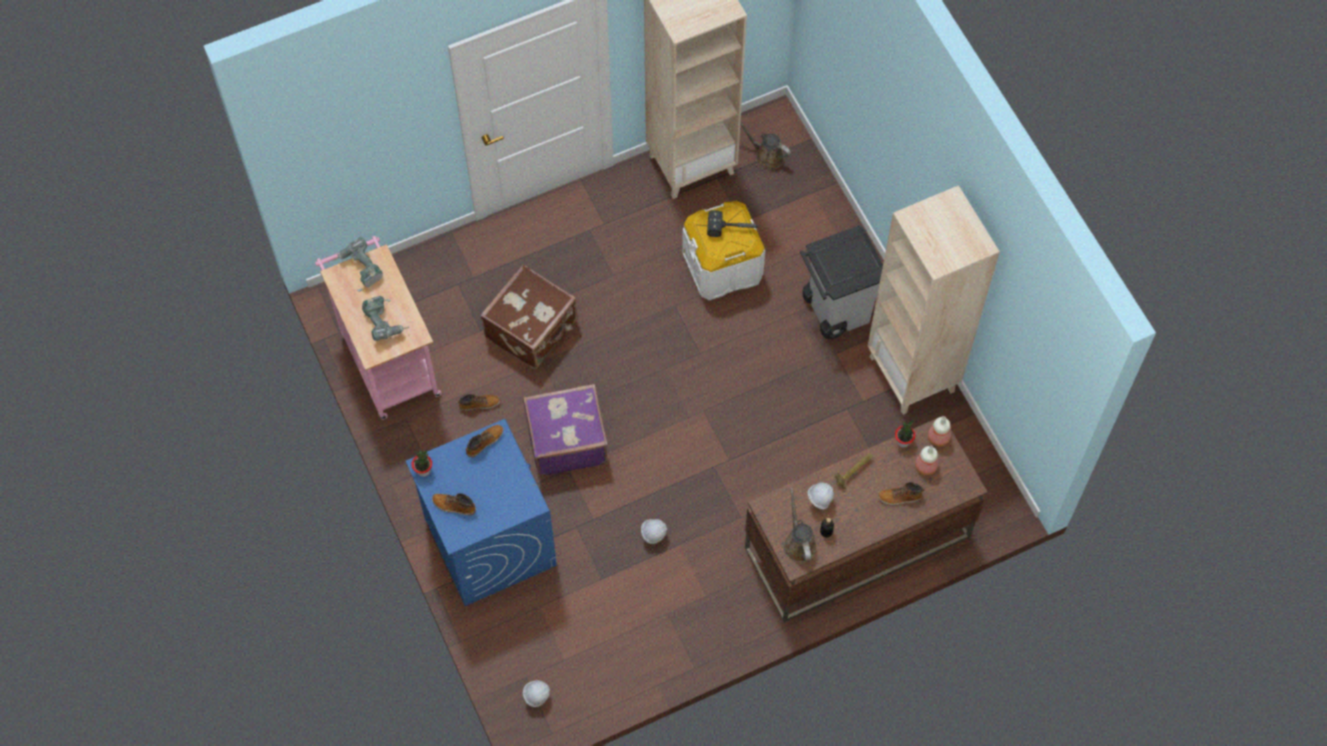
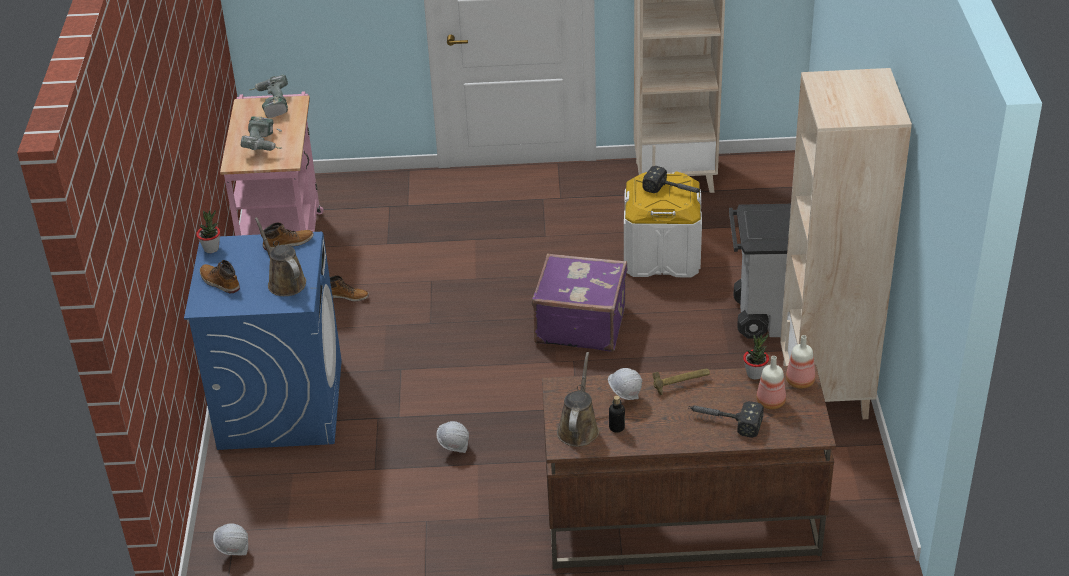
camera: 25 degrees right, 25 degrees down
brown suitcase [480,264,577,369] -> none
purple suitcase [523,384,608,477] -> purple suitcase moved to [532,253,628,352]
brown watering can [740,122,791,170] -> brown watering can moved to [255,217,306,296]
boot [878,482,924,505] -> hammer [688,401,764,438]

